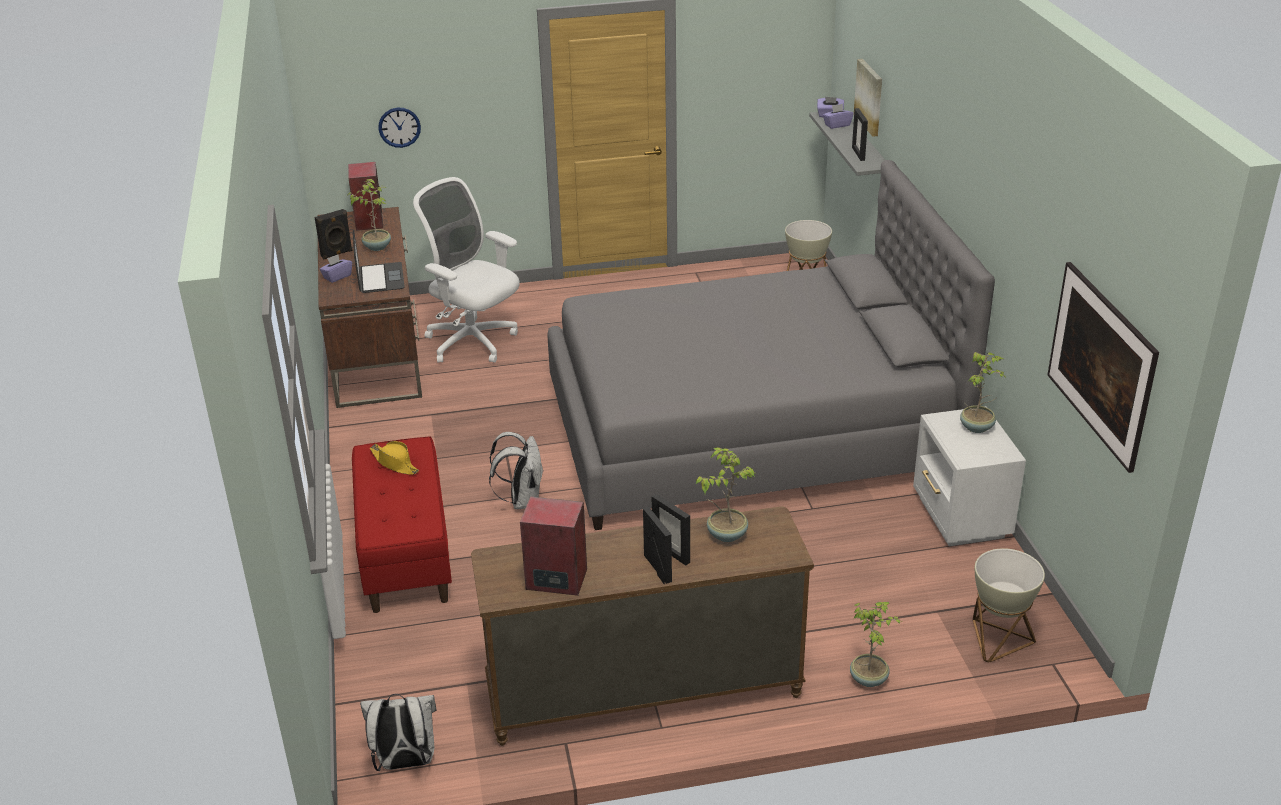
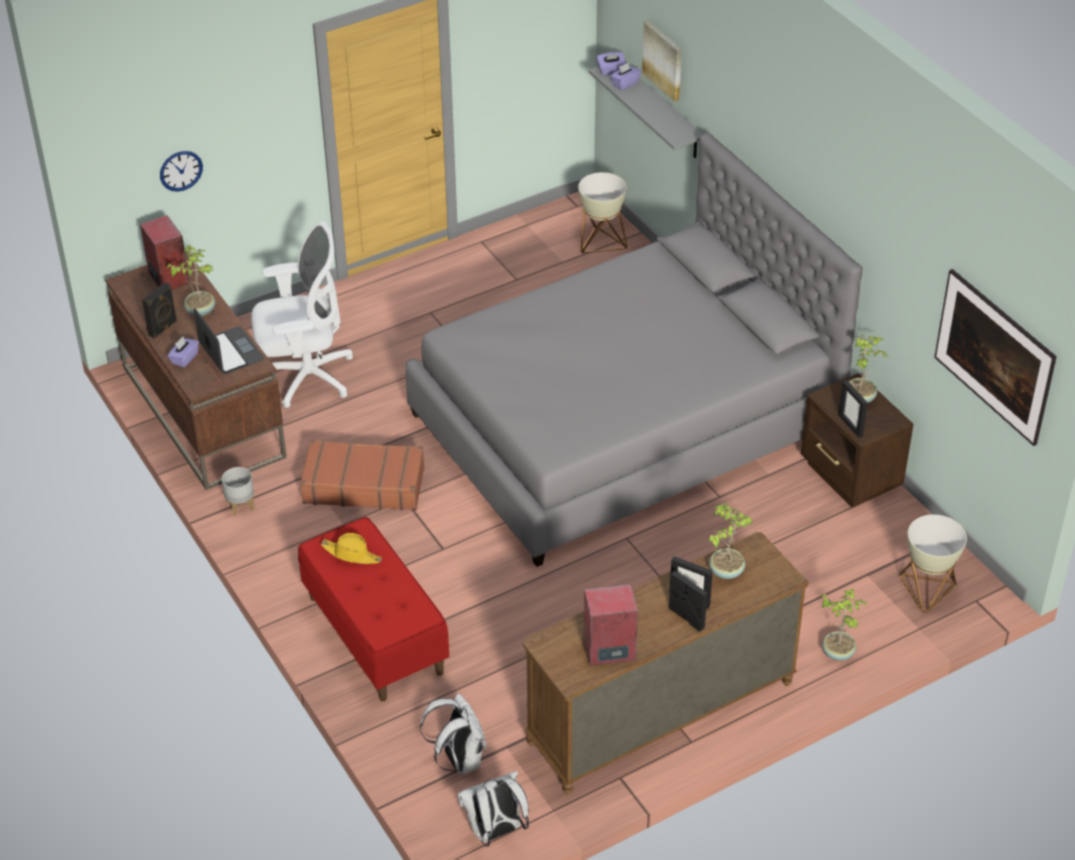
camera: 20 degrees left, 10 degrees up
white office chair [413,177,520,363] -> white office chair turned 150 degrees clockwise [251,221,353,408]
white backpack [489,432,544,509] -> white backpack moved to [420,693,486,775]
picture frame [852,108,868,161] -> picture frame moved to [838,380,868,438]
white nightstand [913,406,1026,546] -> brown nightstand [801,373,914,507]
none -> grey planter [222,467,255,516]
none -> brown suitcase [300,440,424,511]

